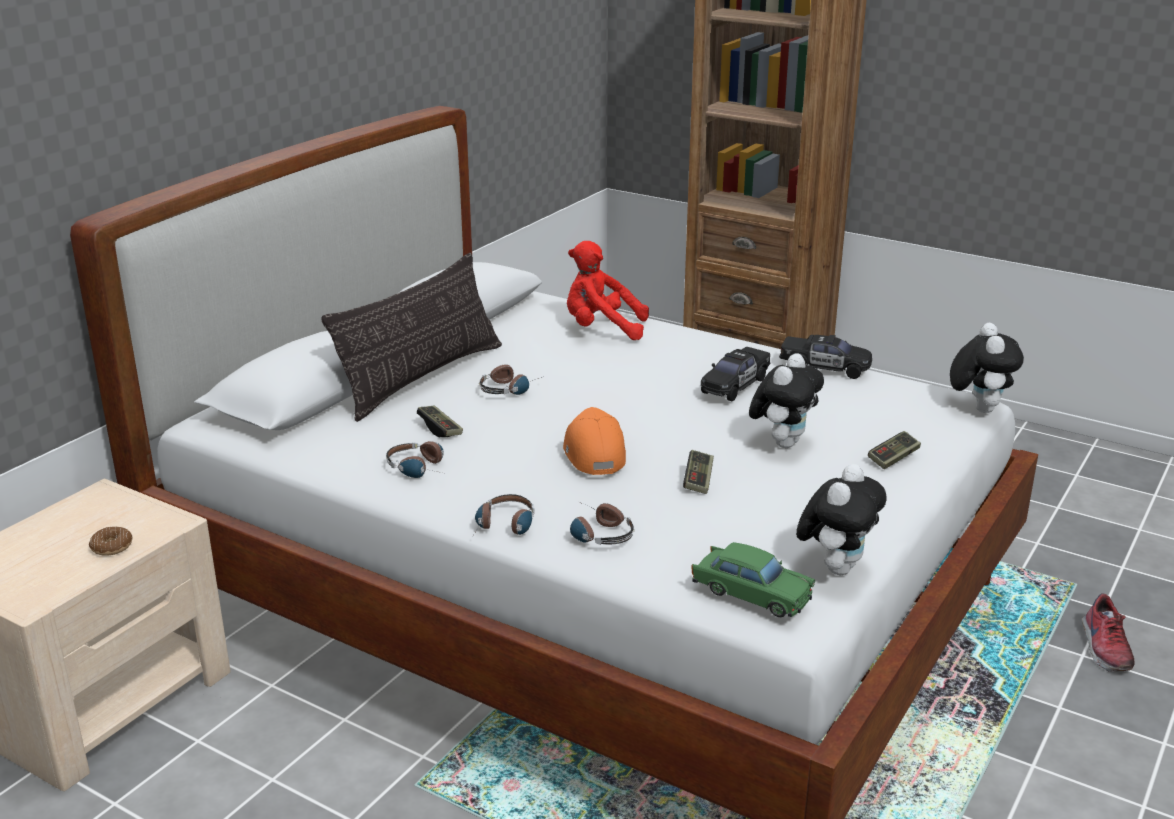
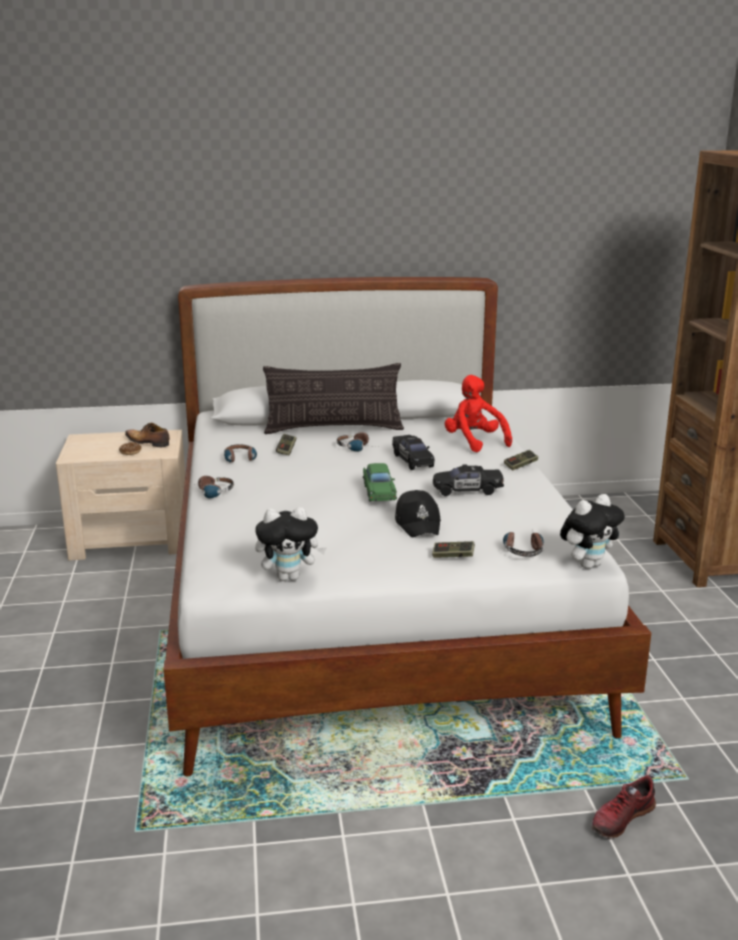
camera: 50 degrees right, 5 degrees down
orange cap [563,407,626,475] -> none
headphones [570,503,634,545] -> headphones moved to [503,529,544,557]
game controller [683,450,714,494] -> game controller moved to [504,450,538,471]
green toy car [691,542,815,617] -> green toy car moved to [363,463,397,502]
plush toy [749,353,824,448] -> black cap [395,490,441,538]
black toy car [779,335,872,379] -> black toy car moved to [392,435,435,470]
none -> shoe [125,423,169,447]

